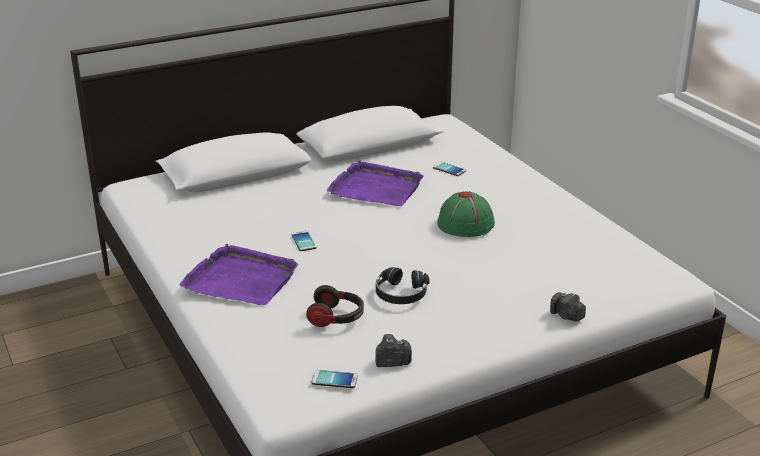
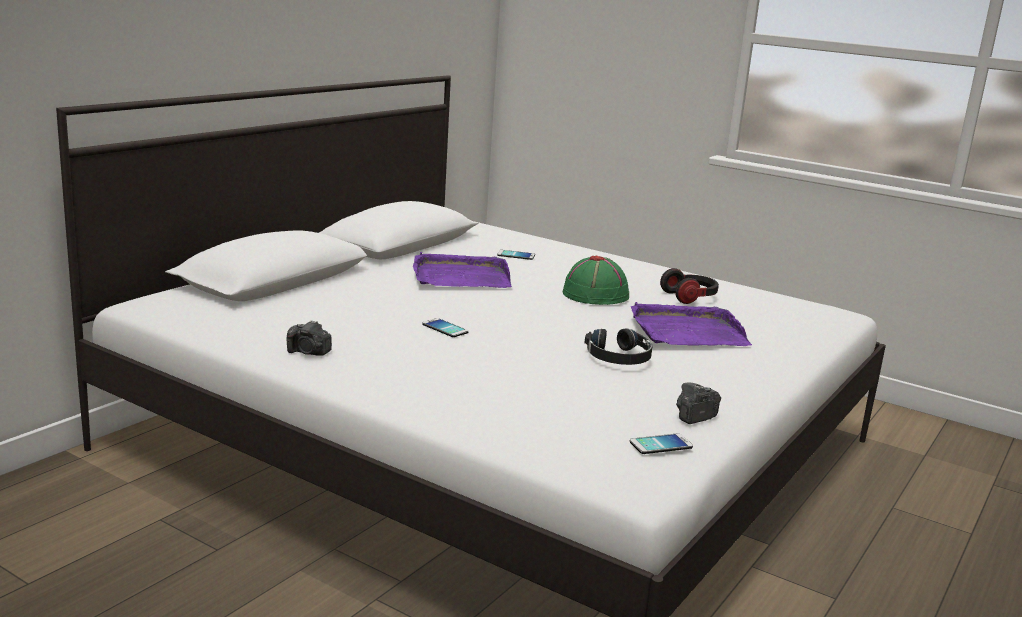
camera: 30 degrees left, 10 degrees down
purple tray [179,244,298,305] -> purple tray moved to [631,302,752,346]
headphones [306,285,364,327] -> headphones moved to [660,268,719,304]
camera [550,292,586,322] -> camera moved to [287,320,332,356]

